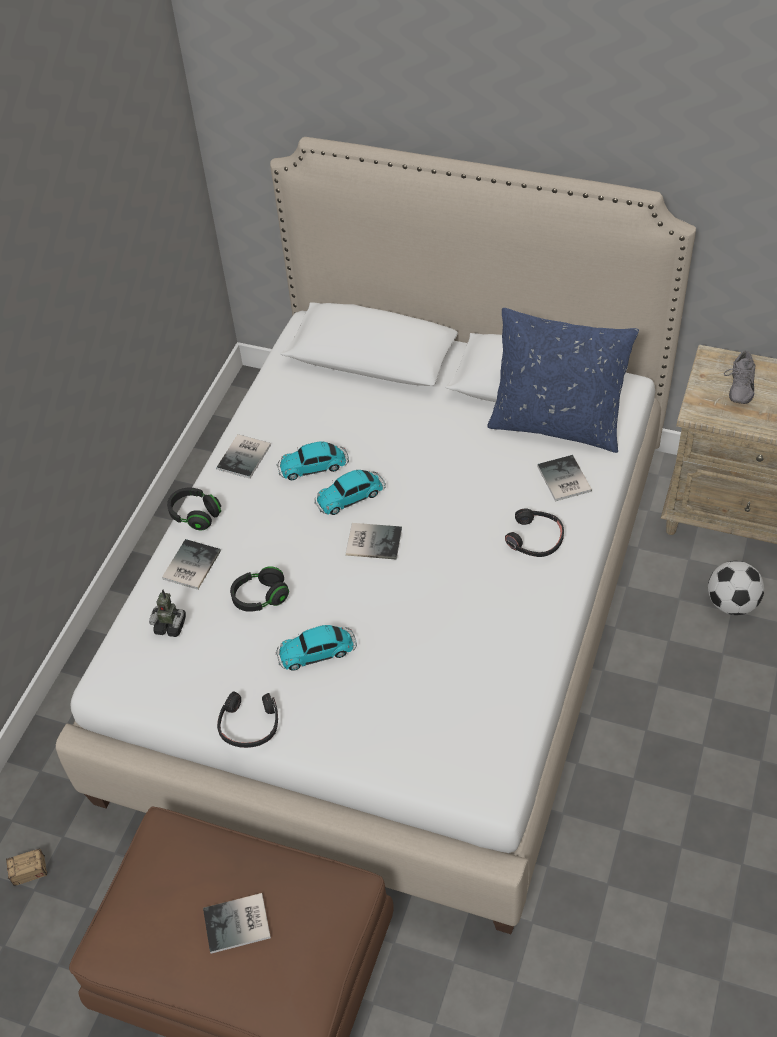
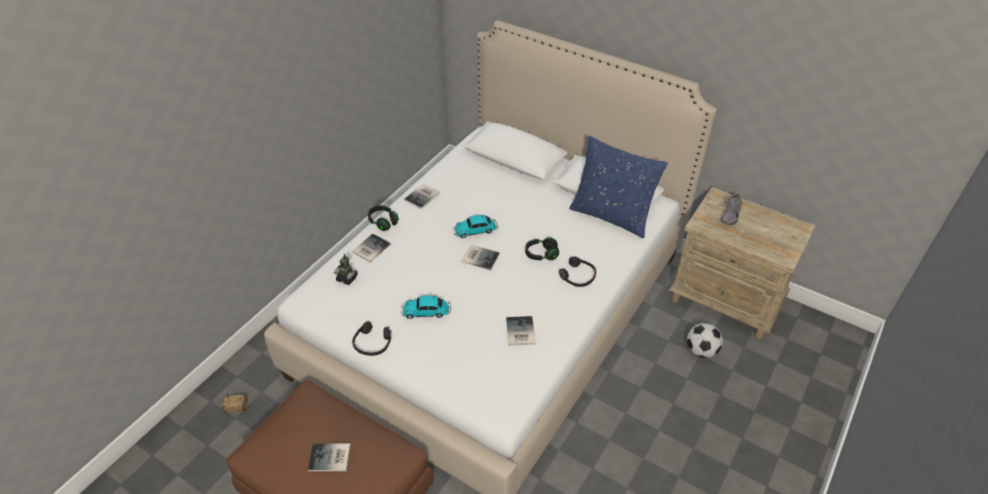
camera: 10 degrees right, 5 degrees down
black headphones [230,567,289,612] -> black headphones moved to [525,237,559,260]
toy car [277,442,349,480] -> none
book [537,455,592,501] -> book moved to [506,316,536,346]

